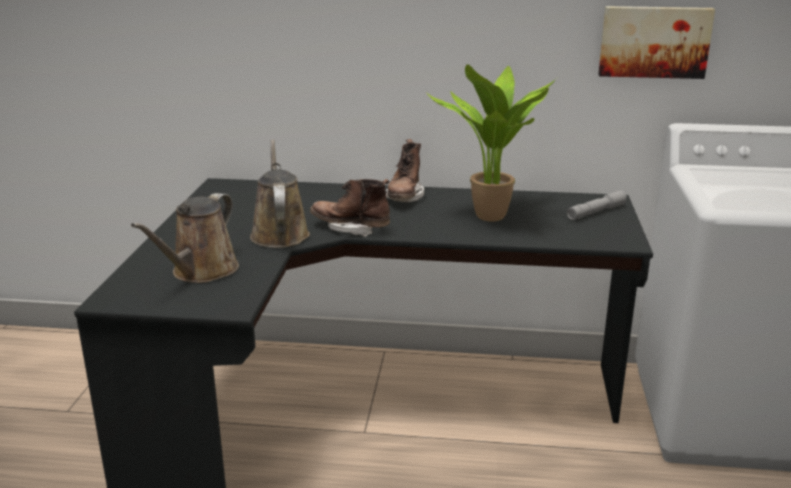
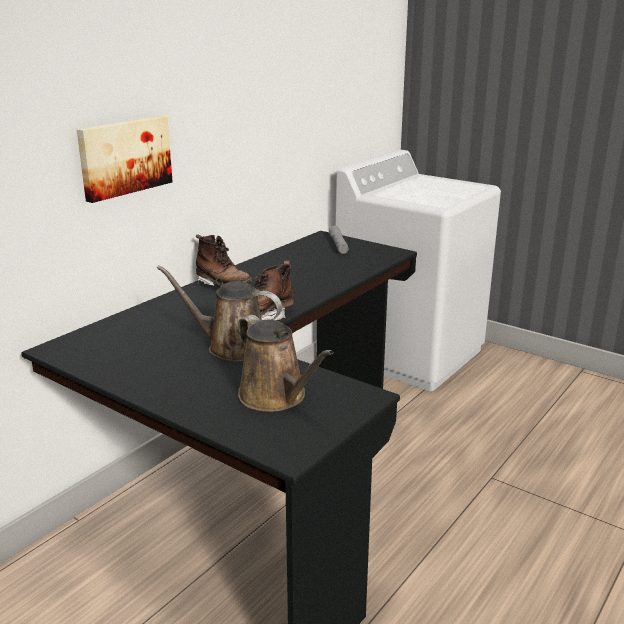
camera: 60 degrees left, 0 degrees up
potted plant [426,64,556,222] -> none
picture [598,6,715,79] -> picture moved to [77,116,173,203]

